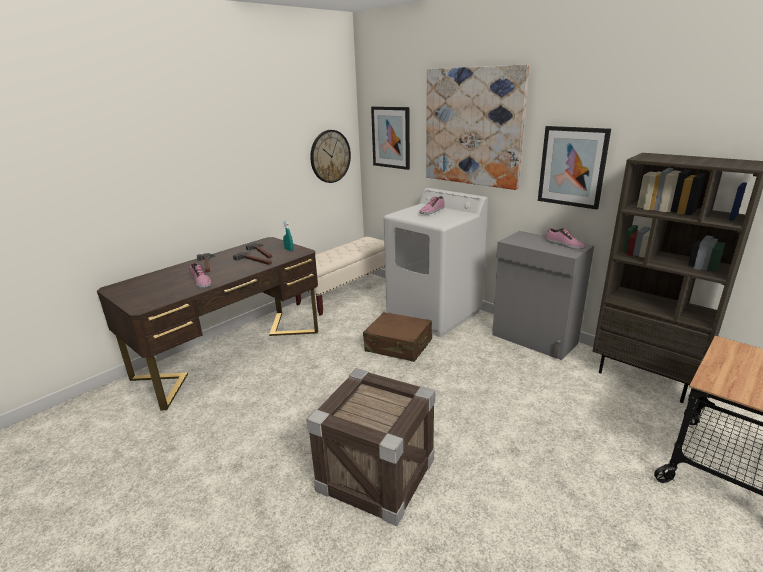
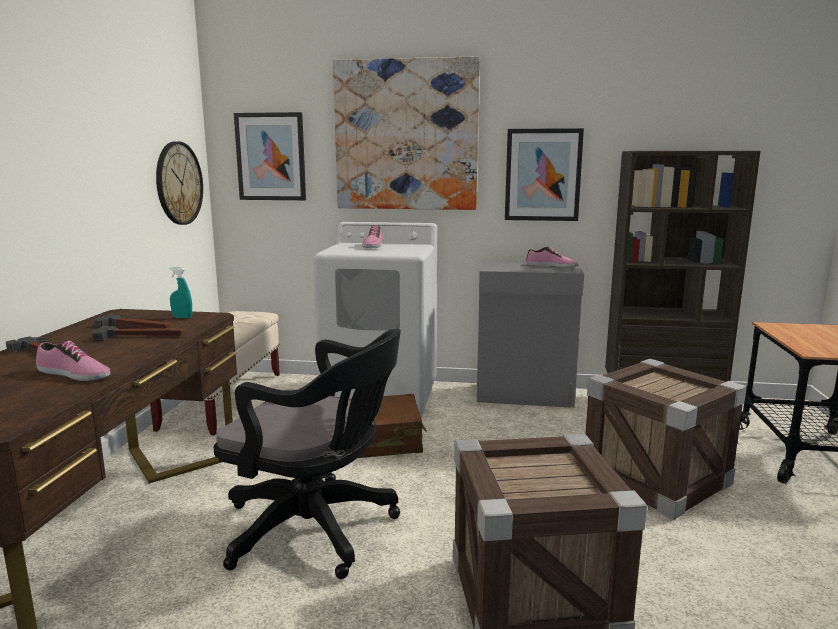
camera: 35 degrees left, 10 degrees down
none -> black office chair [214,329,401,579]
none -> crate [585,359,747,520]

